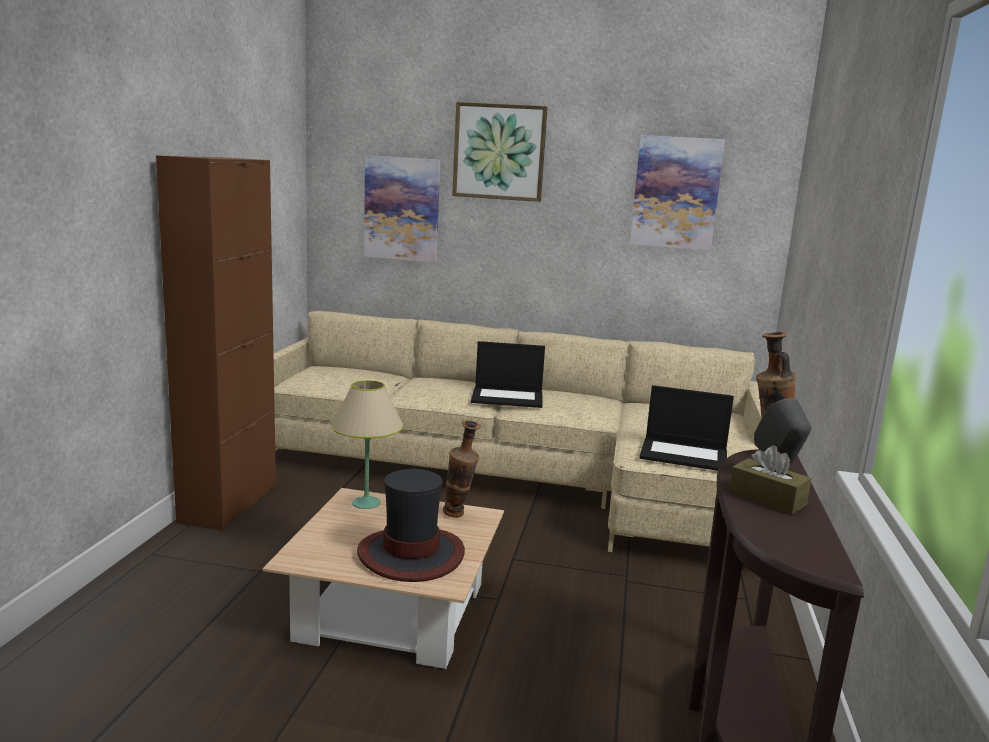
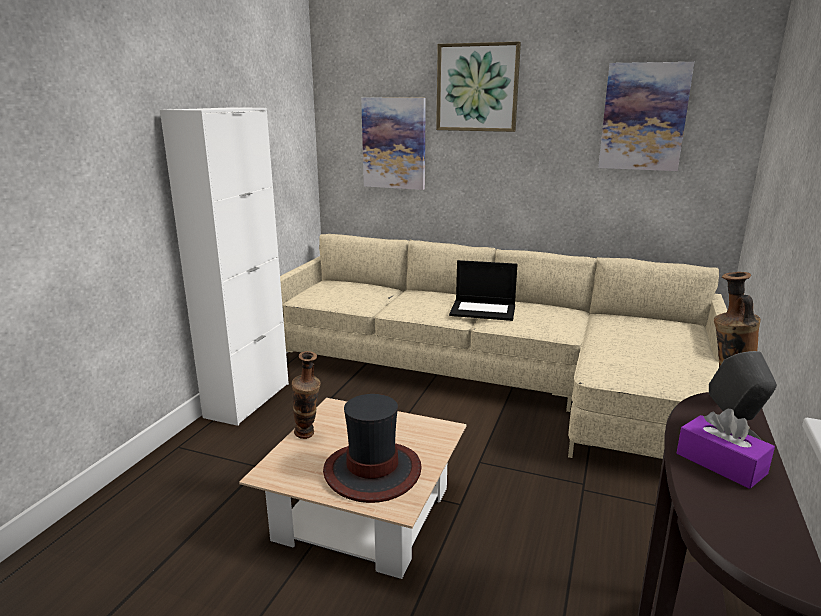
camera: 10 degrees right, 5 degrees up
brown cabinet [156,155,276,530] -> white cabinet [160,107,289,426]
beige table lamp [331,380,404,509] -> none
vase [443,420,481,518] -> vase moved to [292,351,320,439]
laptop [639,385,734,471] -> none
brown tissue box [729,446,812,515] -> purple tissue box [677,409,775,489]

